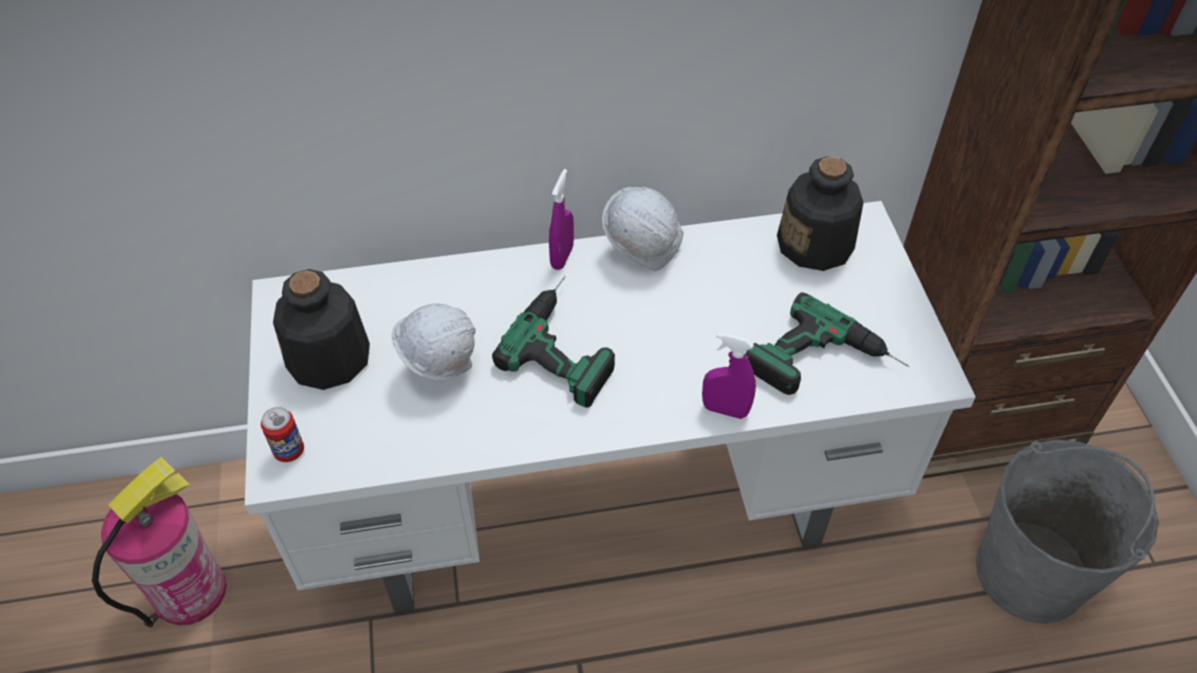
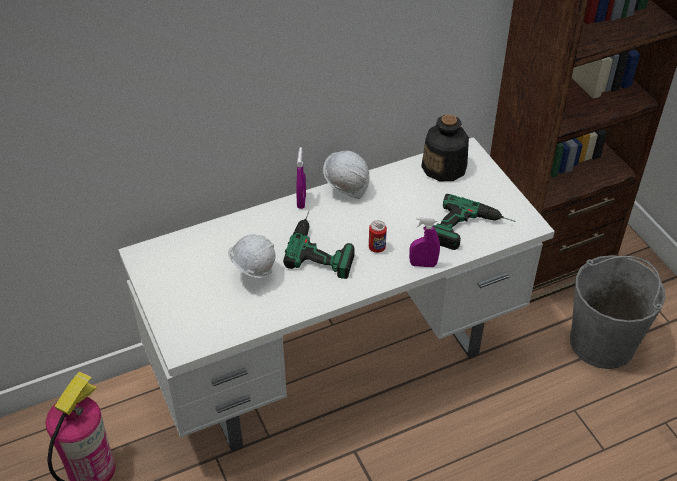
camera: 15 degrees left, 5 degrees down
can [261,407,304,462] -> can moved to [369,220,387,253]
bottle [273,269,370,390] -> none

